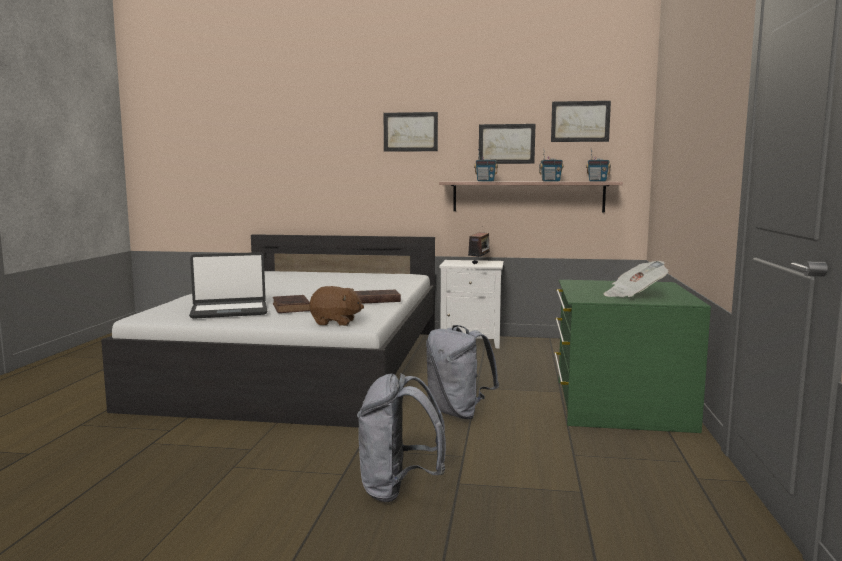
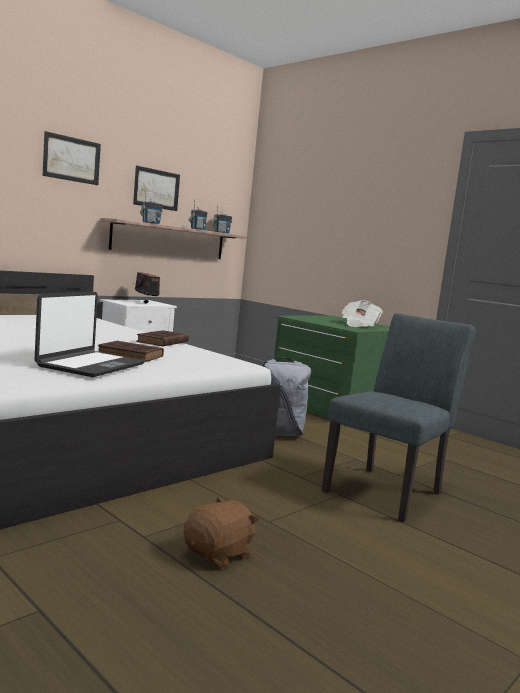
camera: 55 degrees left, 0 degrees up
brown plush toy [309,286,364,326] -> brown plush toy moved to [184,497,259,569]
grey backpack [357,373,446,502] -> grey chair [322,313,476,522]
picture [551,101,611,142] -> none

